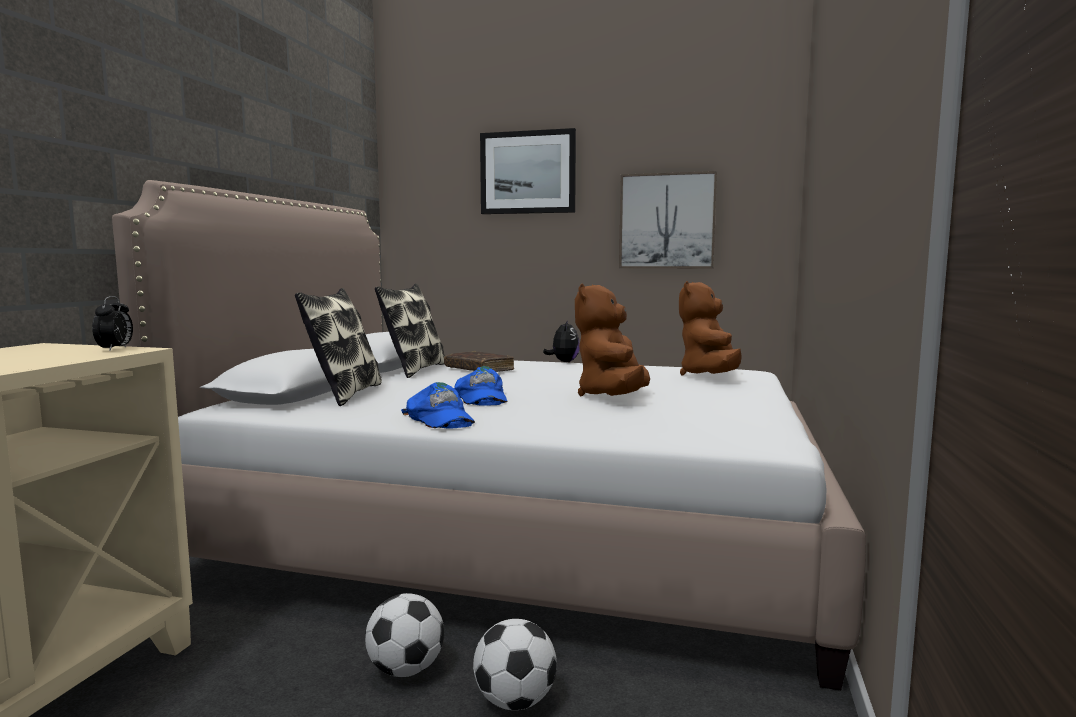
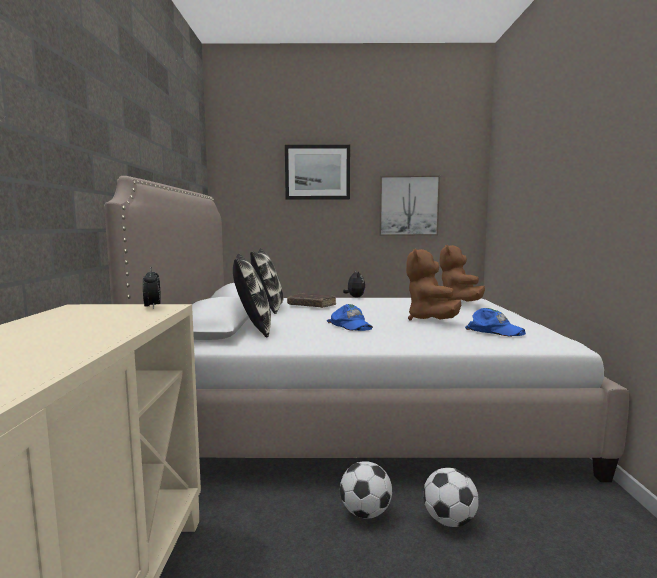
camera: 15 degrees left, 0 degrees up
blue cap [401,382,475,429] -> blue cap moved to [465,308,526,336]

